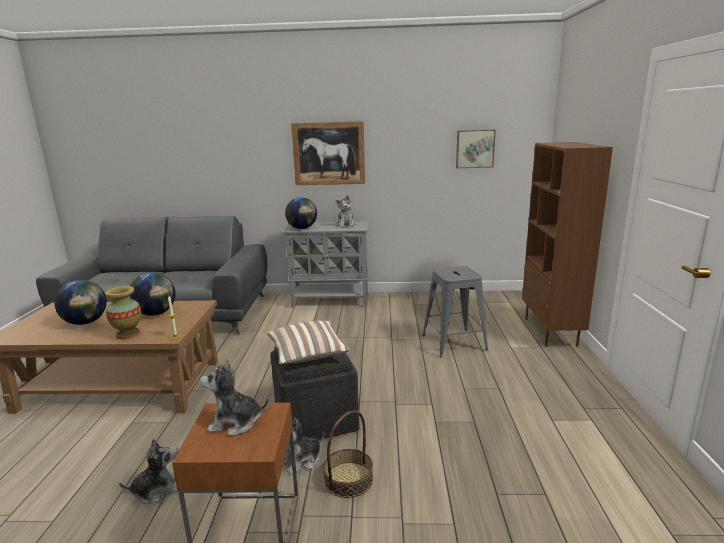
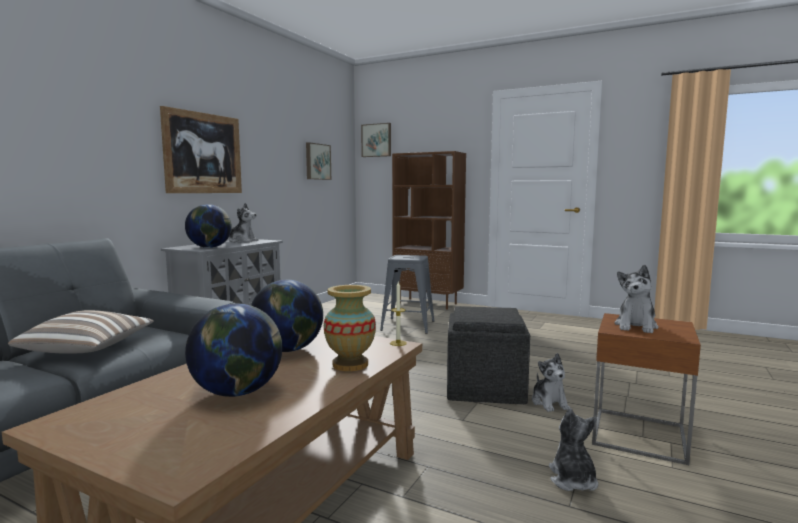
camera: 65 degrees left, 10 degrees down
pillow [267,321,351,364] -> pillow moved to [8,310,154,354]
basket [323,410,373,498] -> none
none -> picture [361,123,391,157]

